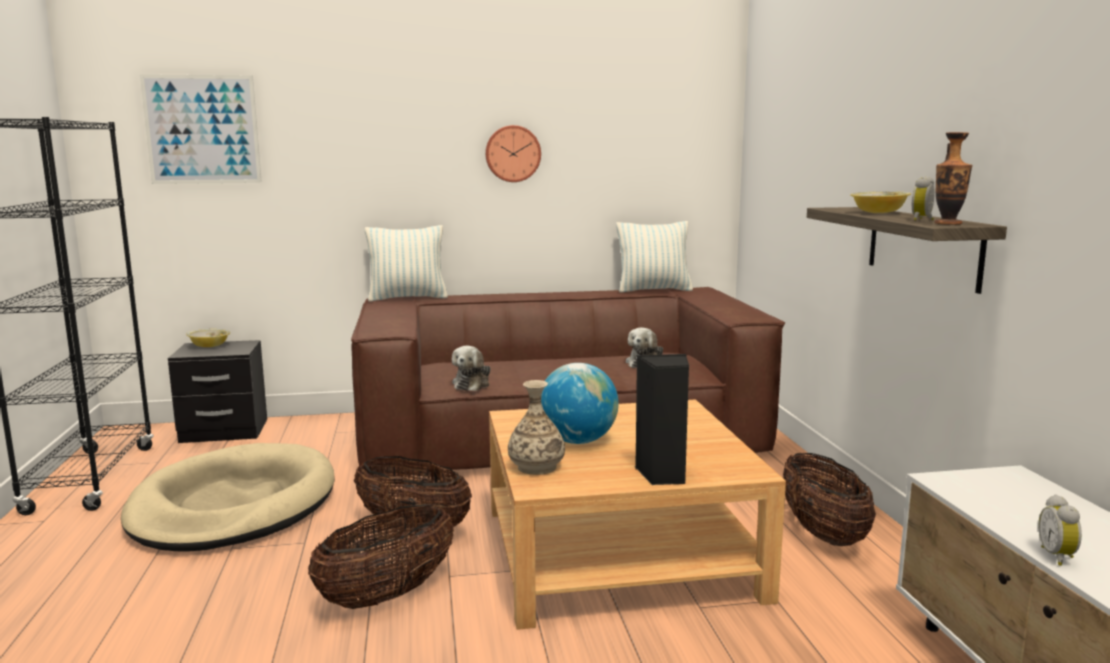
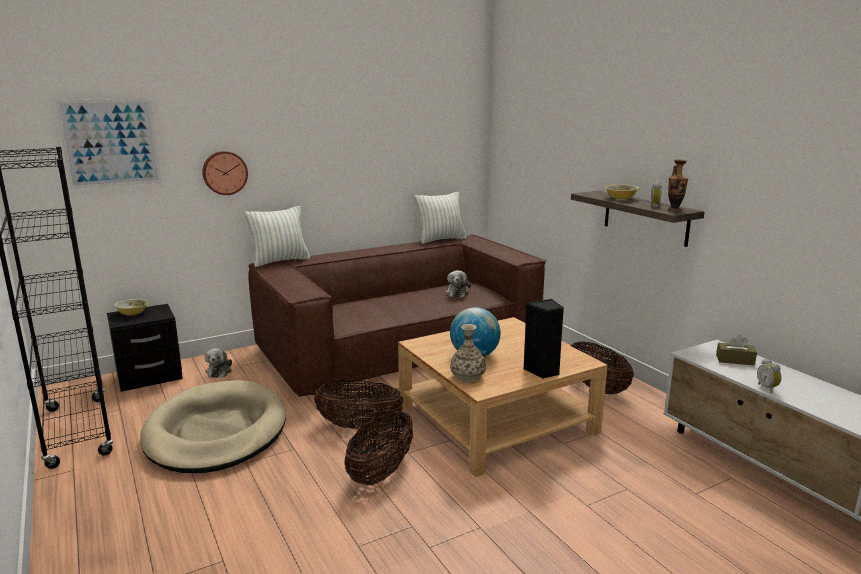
camera: 20 degrees left, 5 degrees up
plush toy [452,346,491,391] -> plush toy moved to [205,348,232,378]
wall clock [485,125,541,182] -> wall clock moved to [202,151,248,195]
none -> brown tissue box [716,335,757,365]

